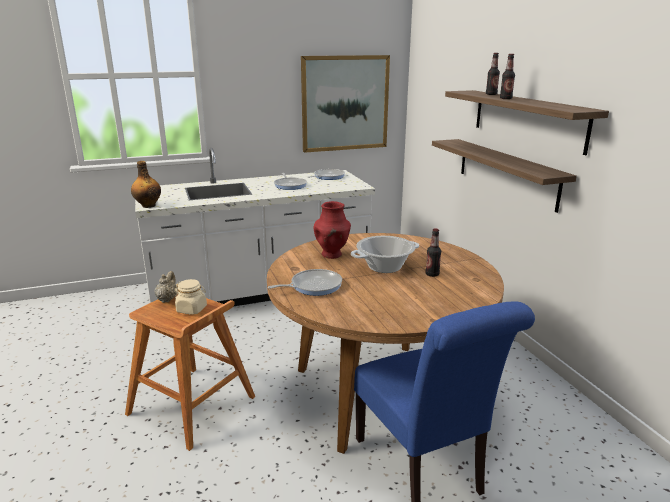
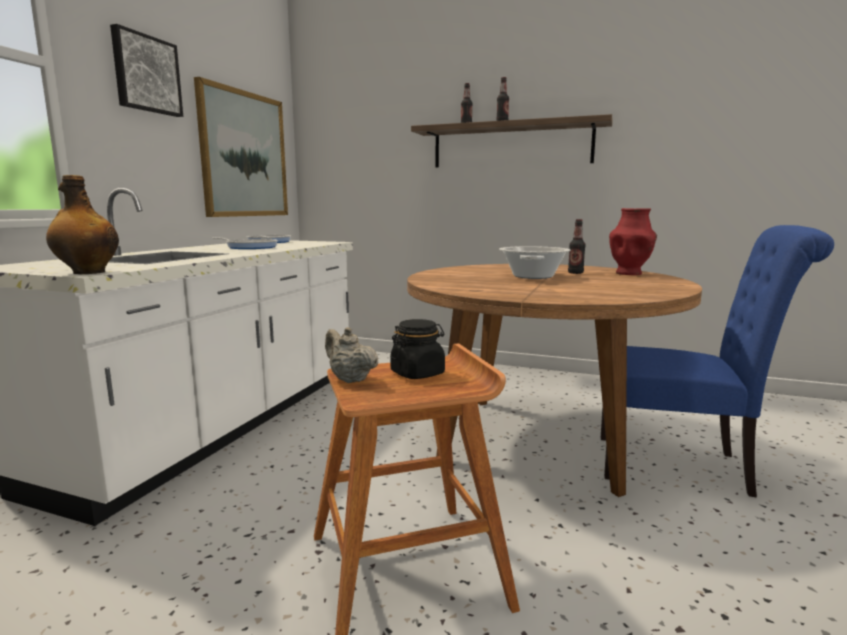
camera: 50 degrees left, 10 degrees down
beige jar [175,279,207,315] -> black jar [390,319,445,379]
frying pan [268,269,342,296] -> none
red vase [313,201,351,259] -> red vase moved to [609,208,657,275]
shelf [432,139,577,213] -> none
none -> picture [110,24,183,117]

